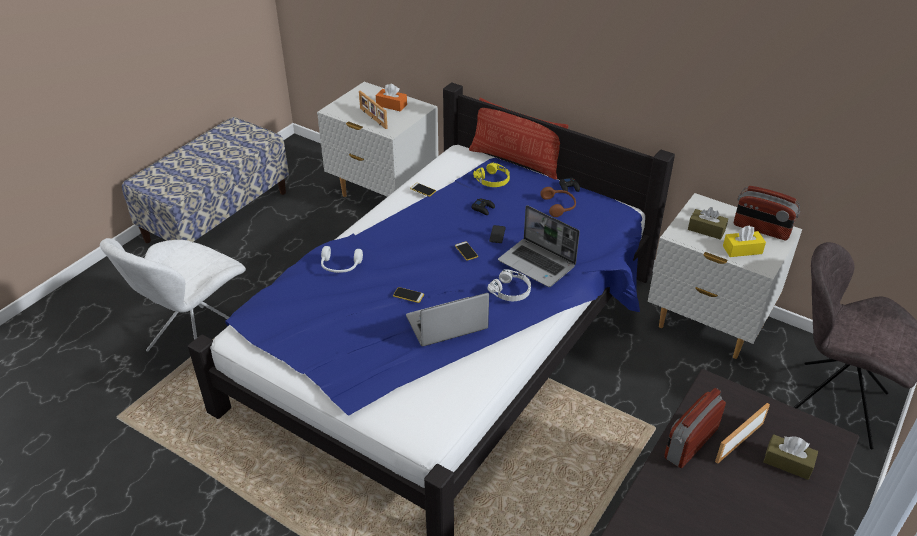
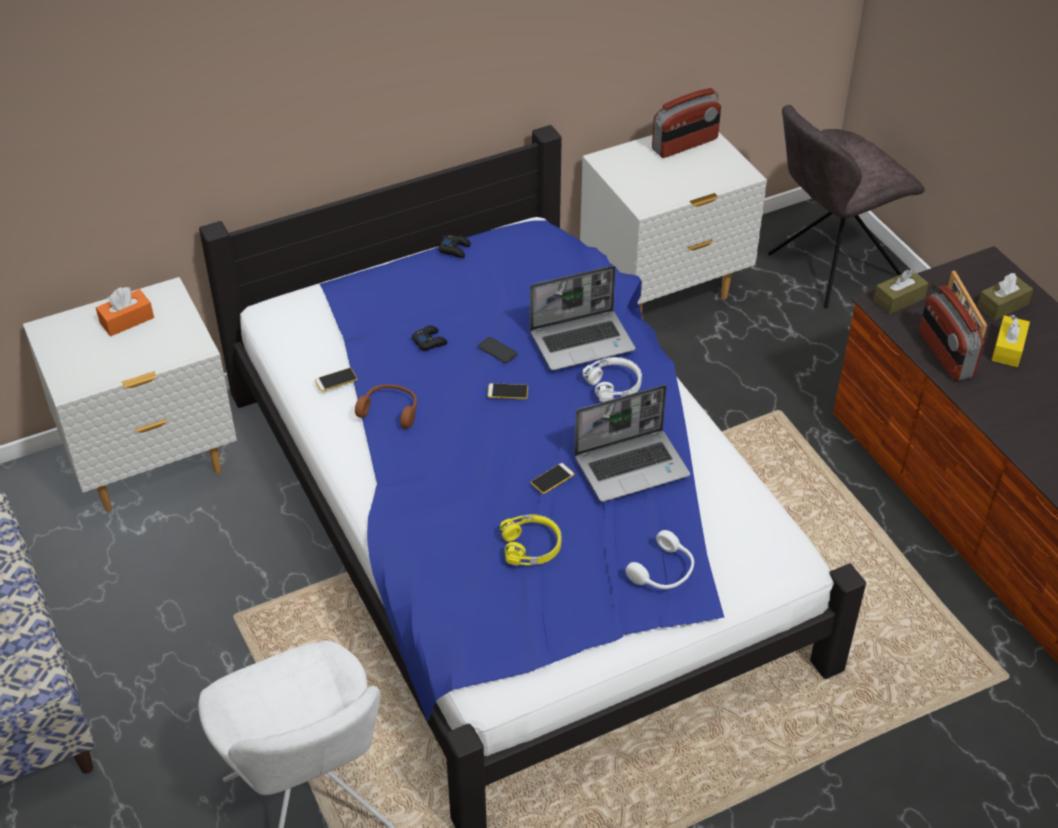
camera: 60 degrees left, 5 degrees up
white headphones [321,246,363,273] -> white headphones moved to [626,530,694,589]
picture frame [359,91,388,129] -> none
laptop [406,293,489,346] -> laptop turned 120 degrees counterclockwise [574,385,690,502]
pillow [469,98,568,180] -> none
yellow headphones [473,162,510,187] -> yellow headphones moved to [500,514,561,566]
brown headphones [540,187,576,217] -> brown headphones moved to [355,384,417,428]
brown tissue box [688,207,728,240] -> brown tissue box moved to [873,269,929,314]
yellow tissue box [723,225,766,257] -> yellow tissue box moved to [992,315,1030,367]

